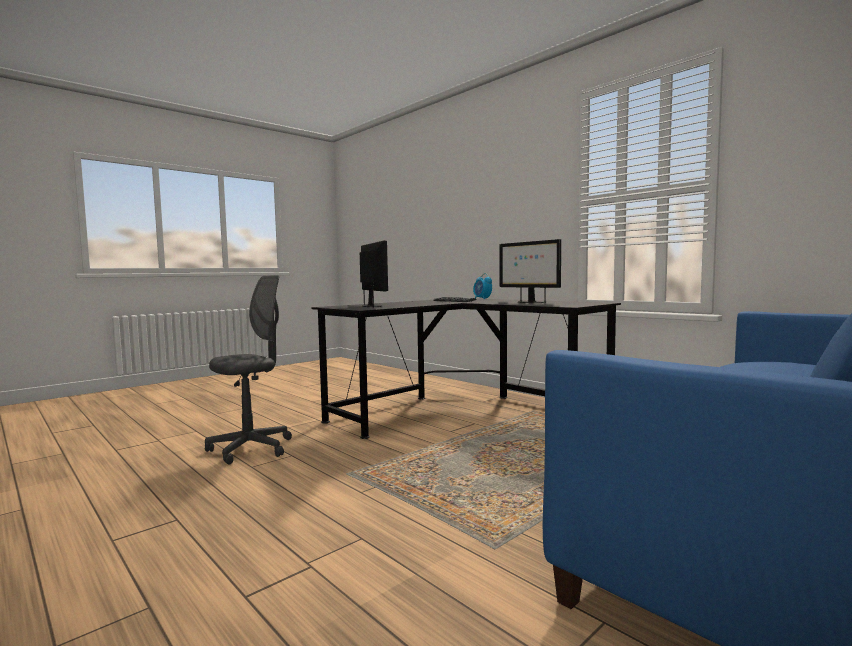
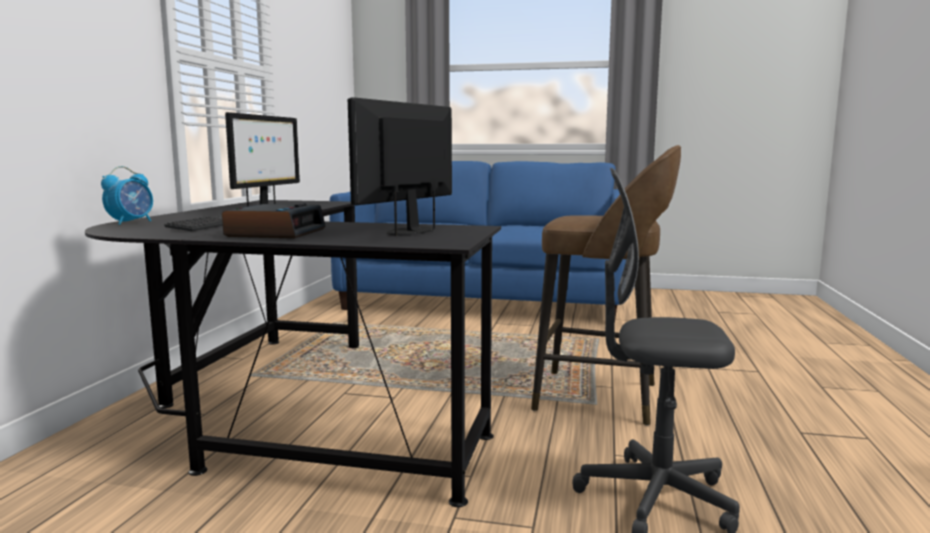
camera: 125 degrees left, 5 degrees up
none -> alarm clock [222,203,326,239]
none -> brown stool [531,145,681,426]

